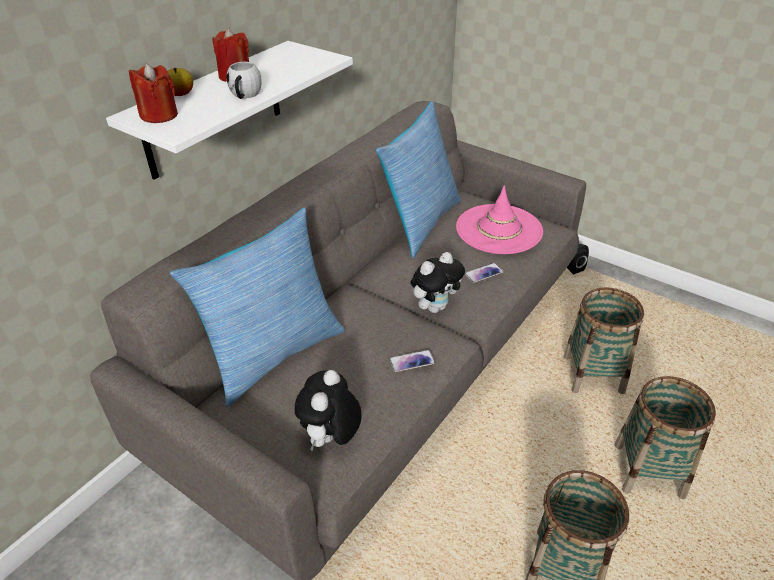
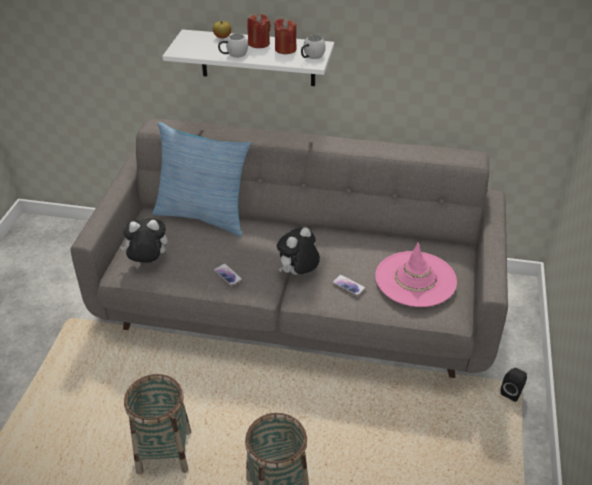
camera: 65 degrees right, 0 degrees up
red candle [129,64,178,123] -> red candle moved to [274,18,297,54]
pillow [376,102,461,258] -> none
plush toy [411,252,465,313] -> plush toy turned 105 degrees clockwise [277,227,320,275]
basket [563,287,644,394] -> none
none -> white mug [301,35,326,59]

